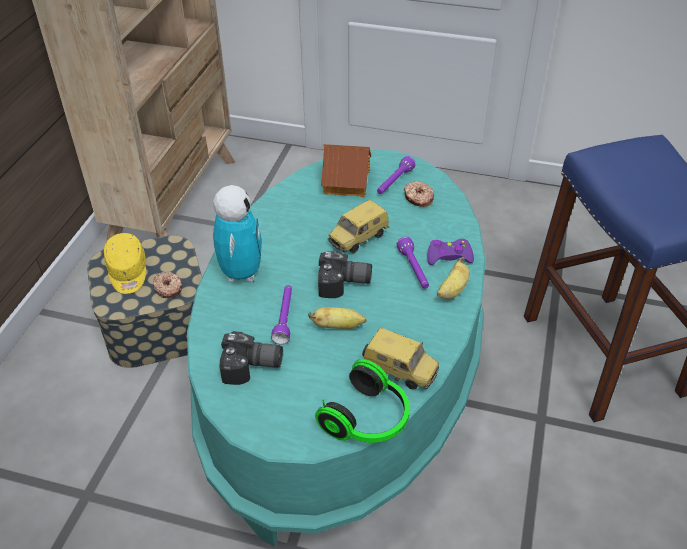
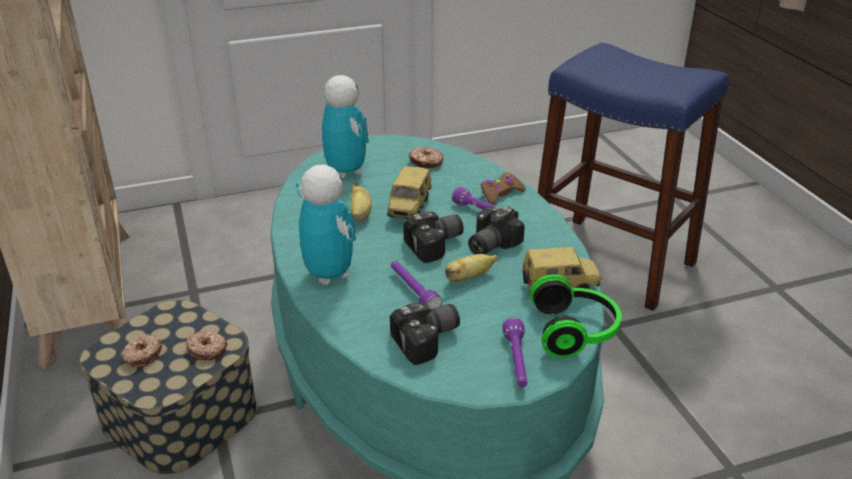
camera: 35 degrees left, 10 degrees down
yellow cap [104,233,146,294] -> donut [122,334,162,368]
toy house [321,144,371,197] -> toy robot [322,75,369,178]
purple flashlight [377,156,416,194] -> purple flashlight moved to [503,317,527,387]
purple game controller [428,239,474,265] -> brown game controller [480,173,526,205]
banana [437,257,470,299] -> banana moved to [350,182,372,221]
none -> camera [468,206,525,254]

